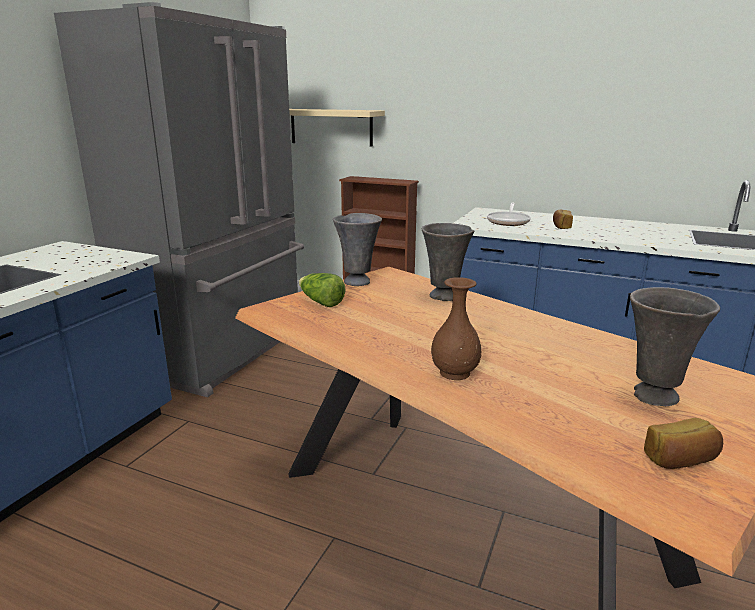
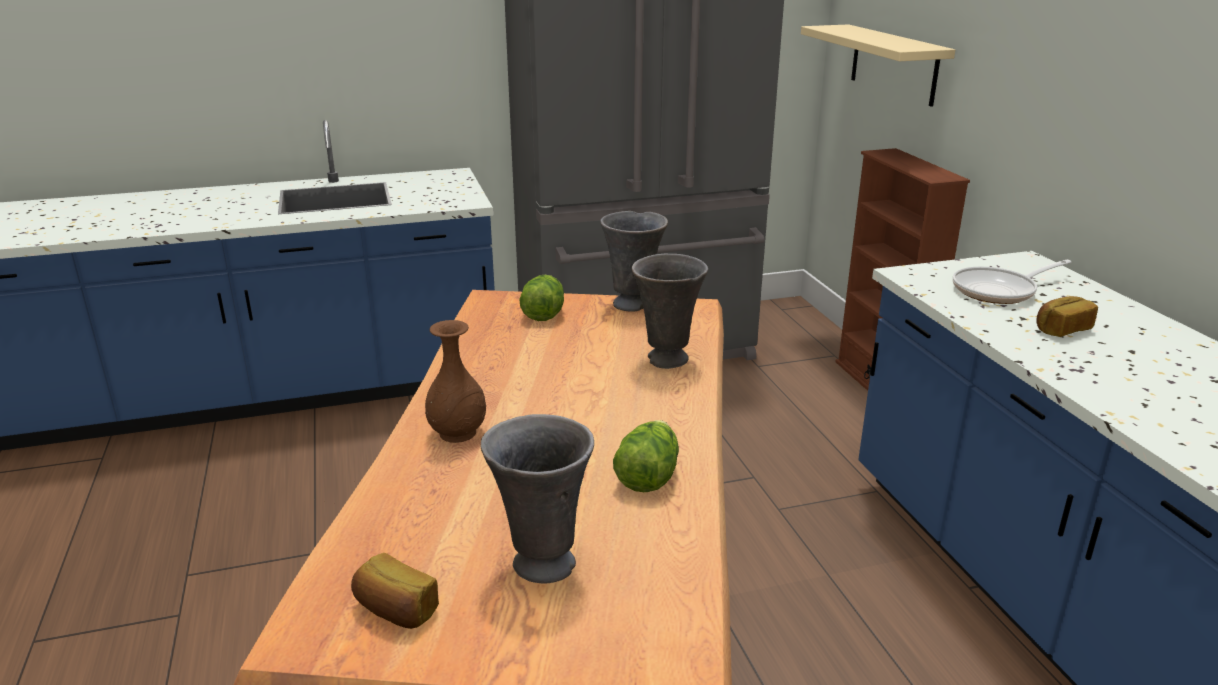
camera: 50 degrees right, 5 degrees up
none -> lettuce [613,420,679,492]

